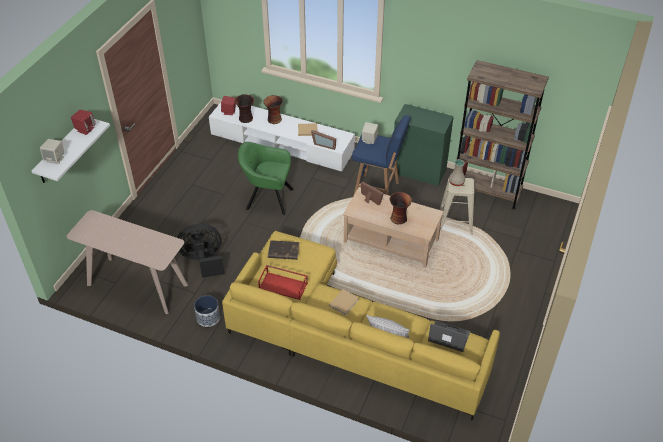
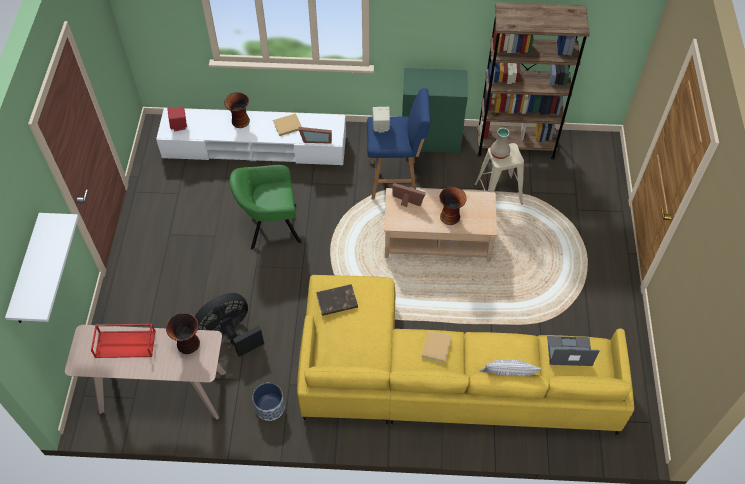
camera: 20 degrees left, 10 degrees up
beige speaker [40,139,64,164] -> none
red speaker [71,110,96,135] -> none
vase [235,94,254,123] -> vase moved to [166,313,200,354]
red tray [258,265,308,300] -> red tray moved to [91,324,156,358]

